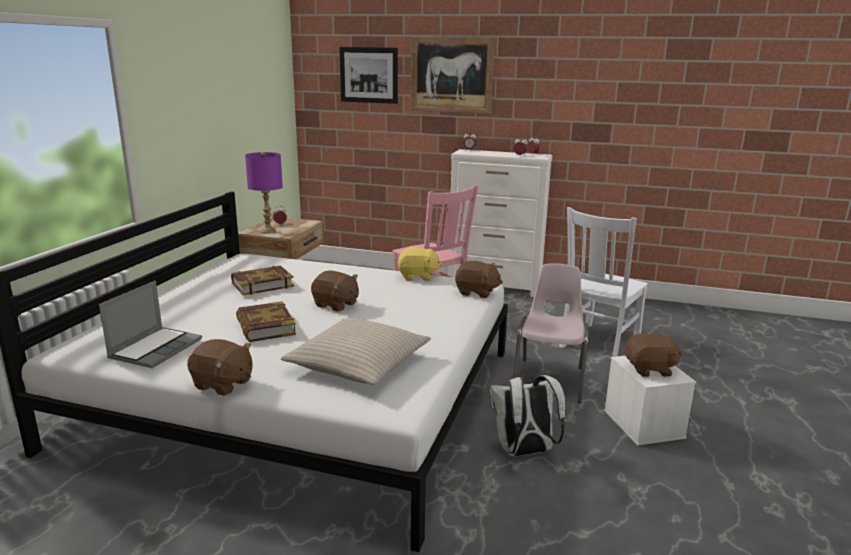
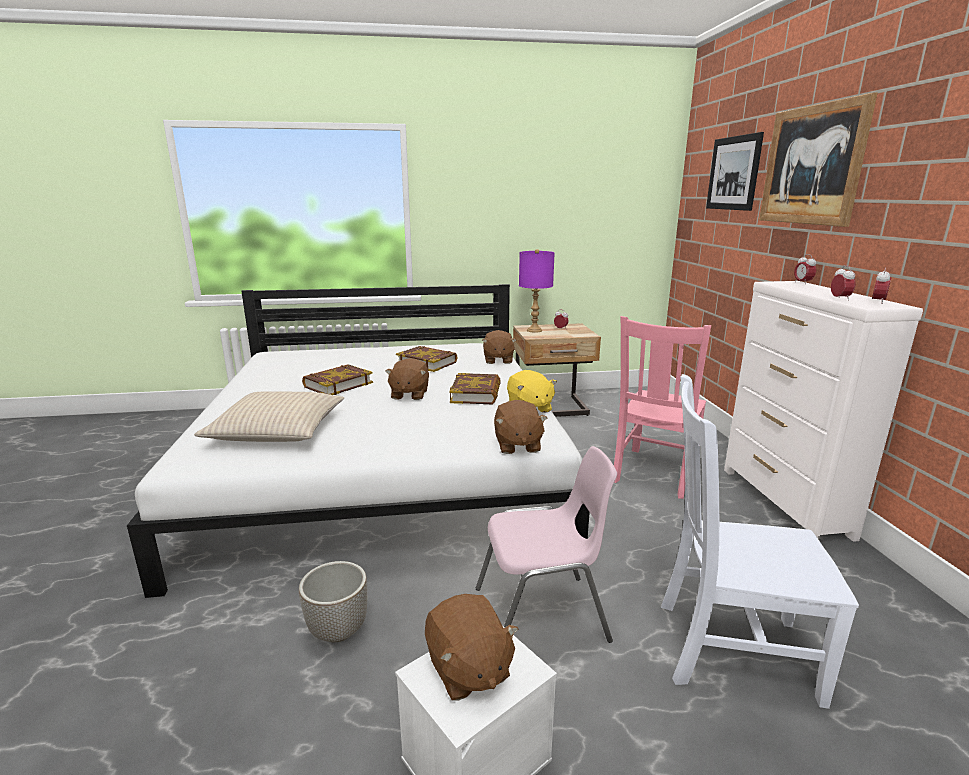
camera: 65 degrees right, 0 degrees up
laptop [99,280,202,368] -> none
brown plush toy [187,339,253,396] -> brown plush toy moved to [482,330,516,364]
white backpack [489,375,566,457] -> planter [299,561,367,643]
none -> book [449,373,501,404]

